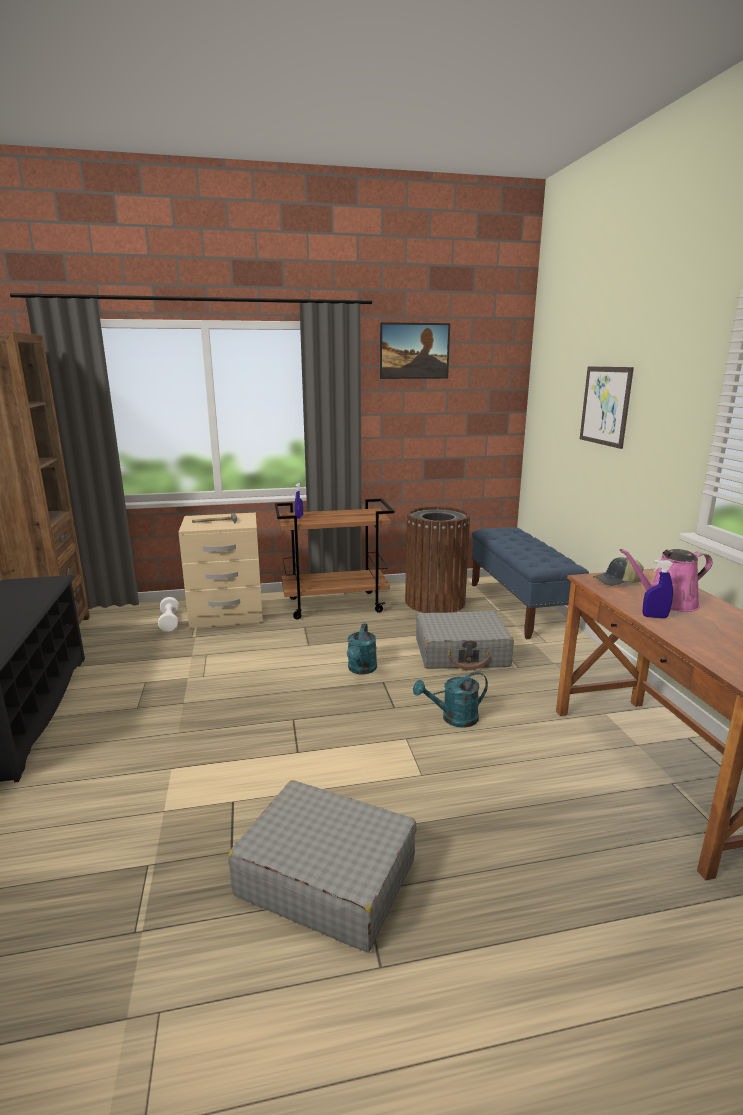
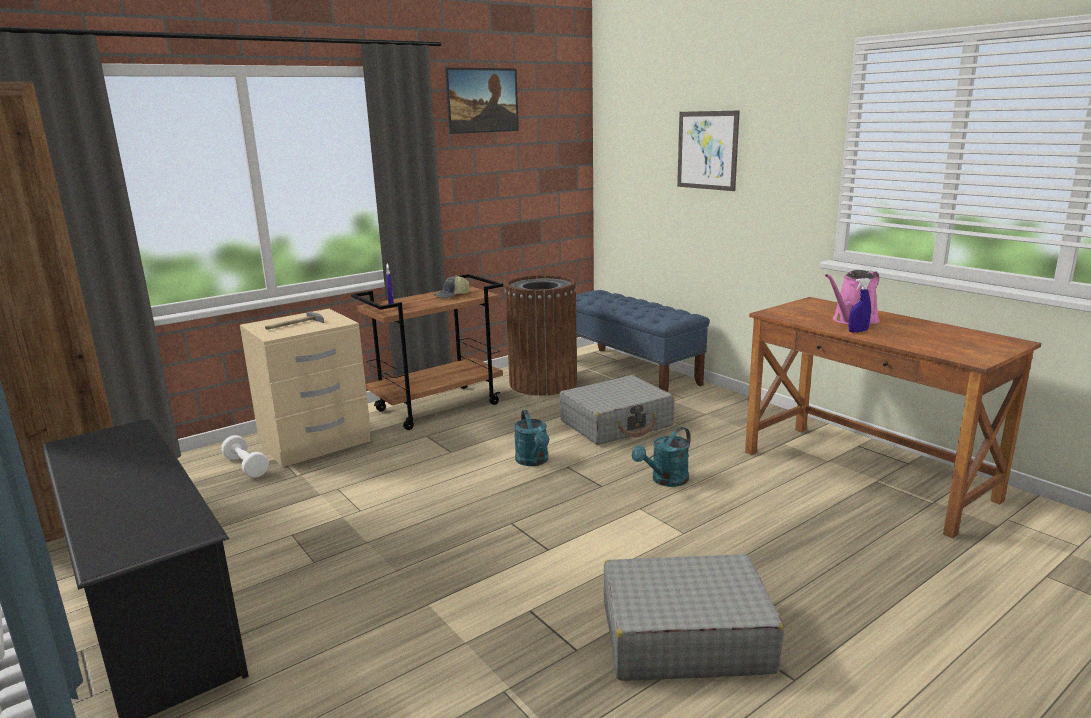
camera: 25 degrees left, 0 degrees up
cap [593,557,644,586] -> cap moved to [433,276,469,298]

